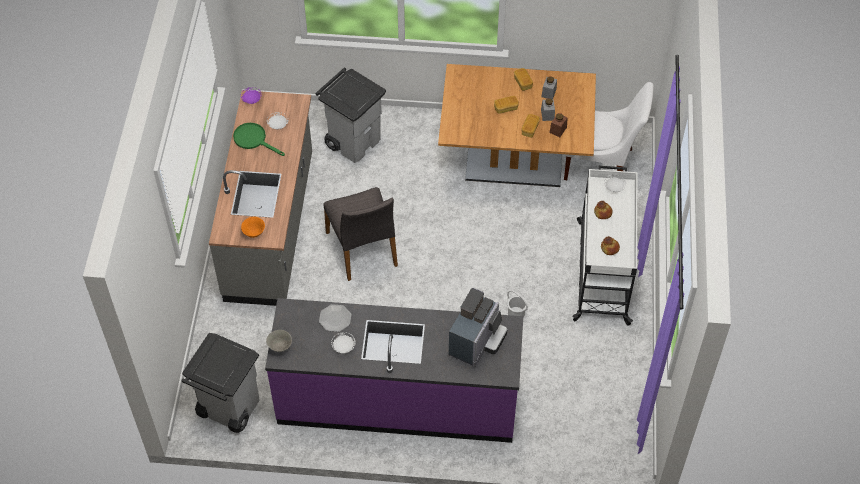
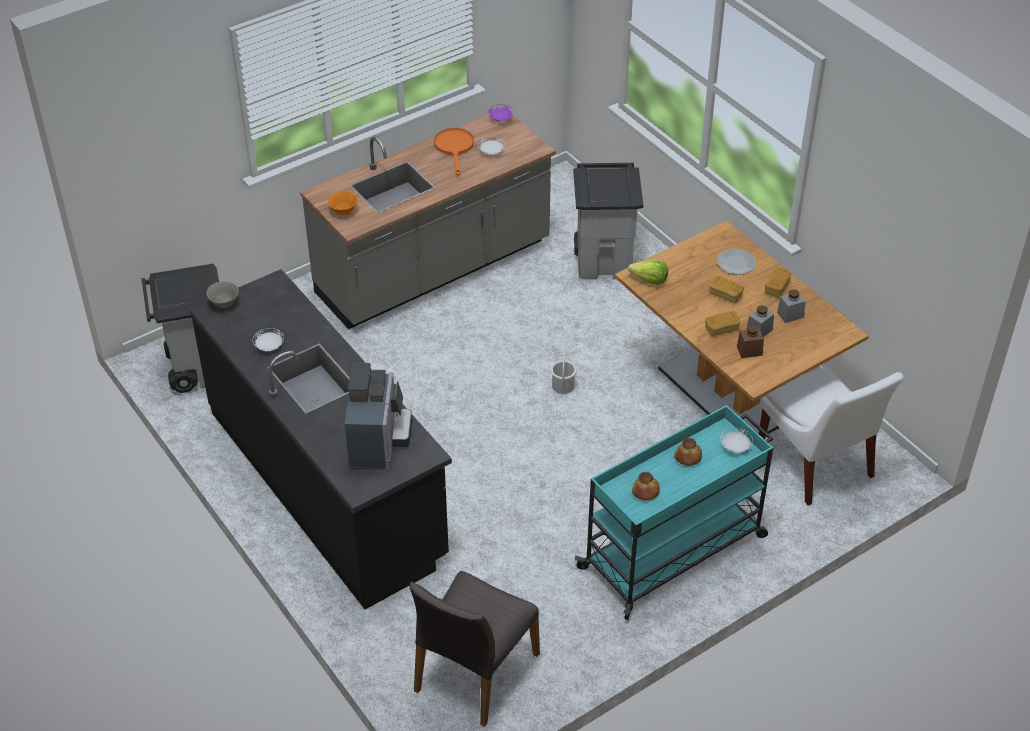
camera: 50 degrees right, 10 degrees down
green frying pan [233,123,285,156] -> orange frying pan [434,128,474,176]
purple counter [265,298,523,443] -> black counter [190,269,452,609]
plate [319,304,351,332] -> plate moved to [717,248,756,275]
grey chair [324,187,398,281] -> grey chair moved to [409,571,540,727]
coffee machine [449,288,507,367] -> coffee machine turned 75 degrees counterclockwise [345,362,412,469]
white bucket [507,290,528,318] -> white bucket moved to [551,348,577,394]
white cart [572,166,638,326] -> turquoise cart [575,405,773,620]
none -> lettuce [628,260,668,285]

